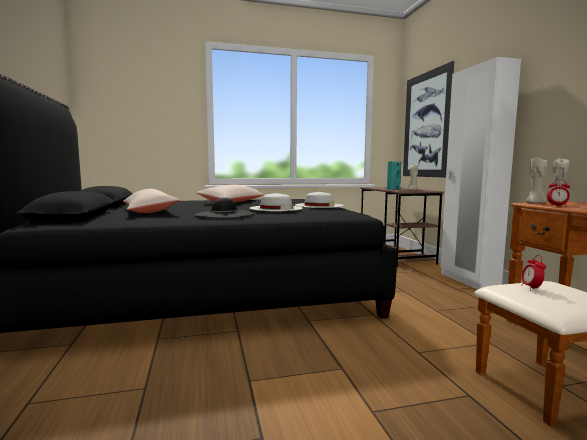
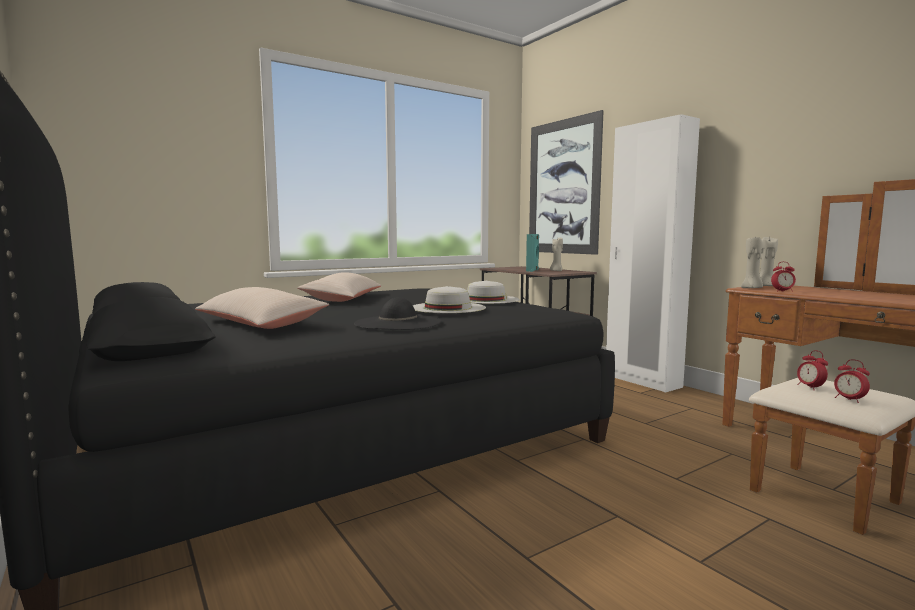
camera: 20 degrees left, 0 degrees up
none -> alarm clock [834,359,870,403]

